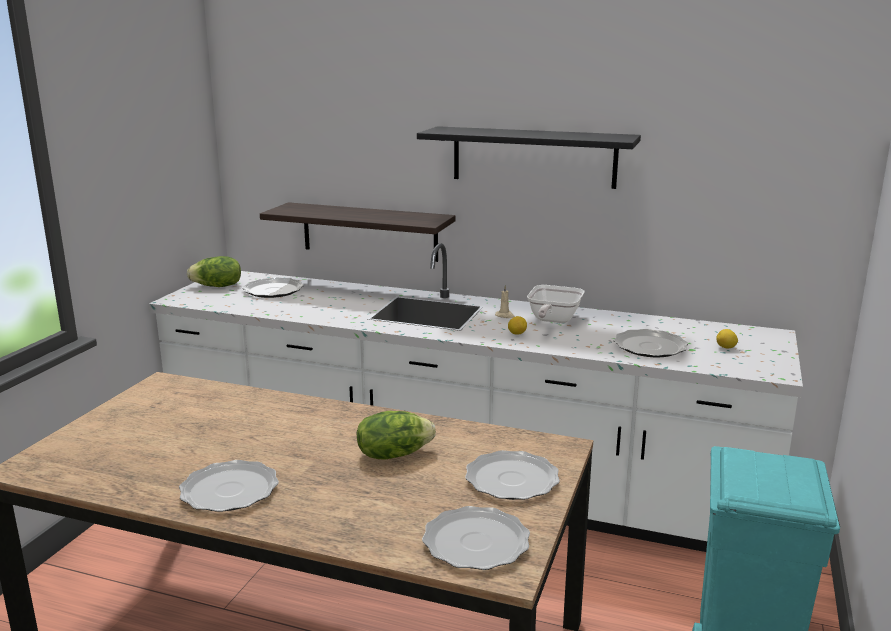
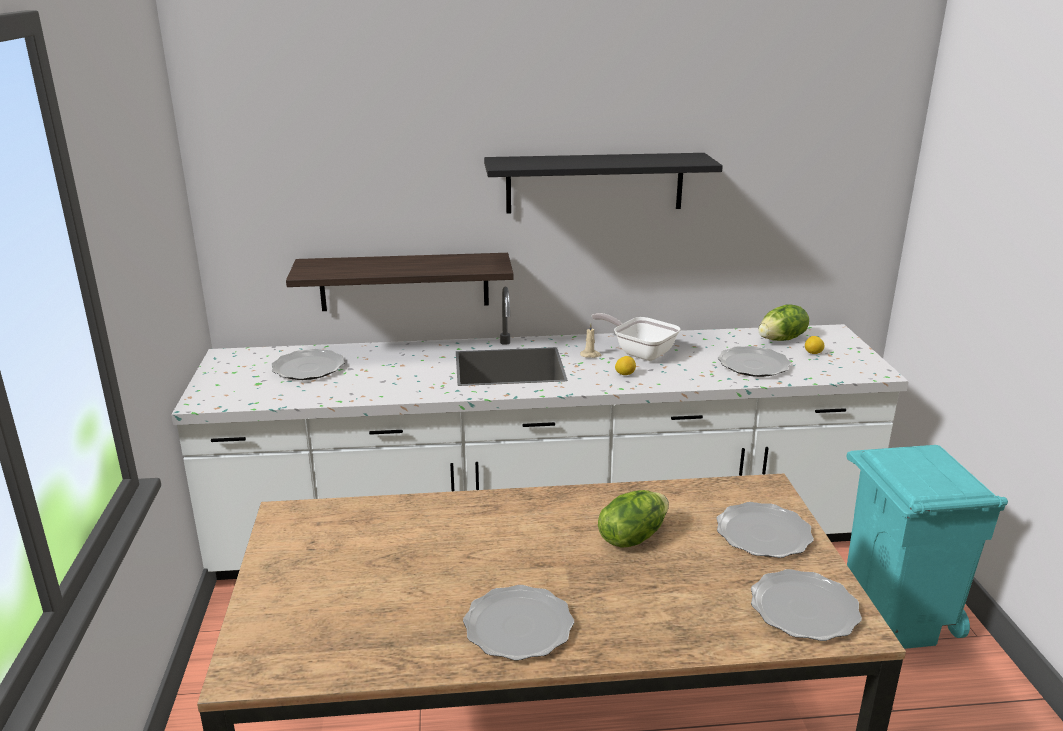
camera: 25 degrees left, 5 degrees up
lettuce [187,256,241,287] -> lettuce moved to [758,304,809,341]
frying pan [527,285,584,323] -> frying pan turned 135 degrees clockwise [592,313,681,361]

